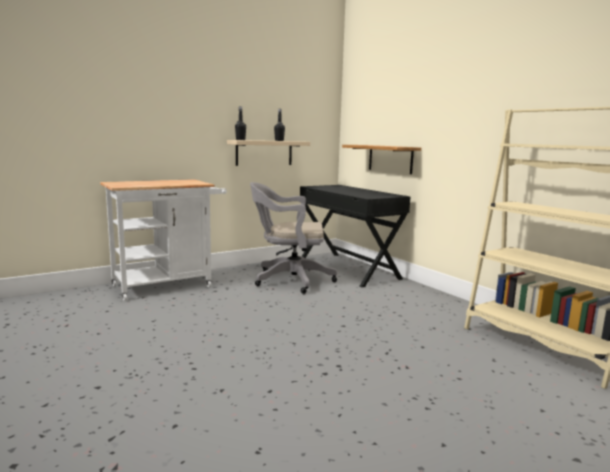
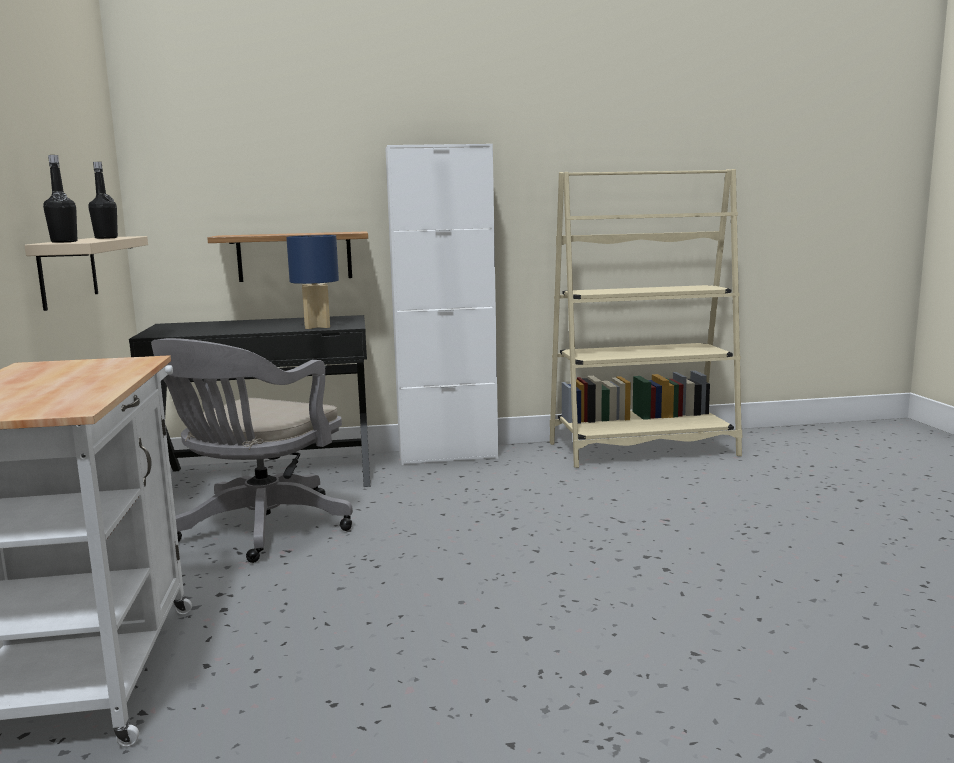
camera: 65 degrees left, 0 degrees up
none -> blue table lamp [286,235,339,329]
none -> white cabinet [385,144,498,465]

